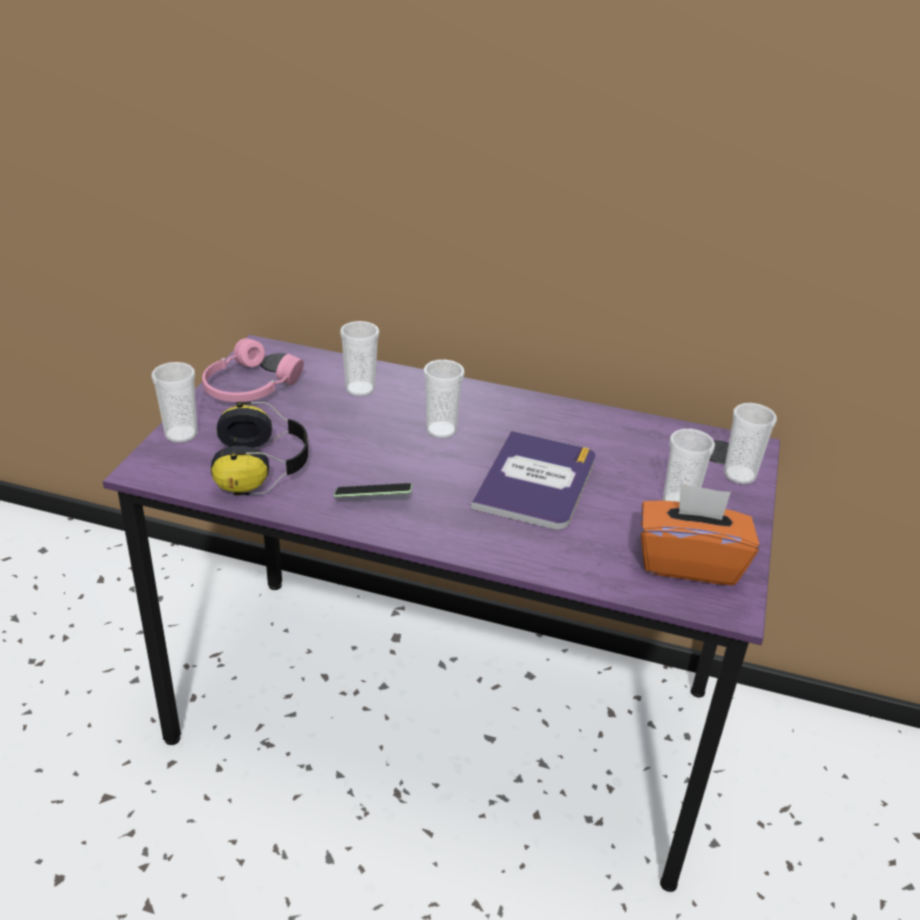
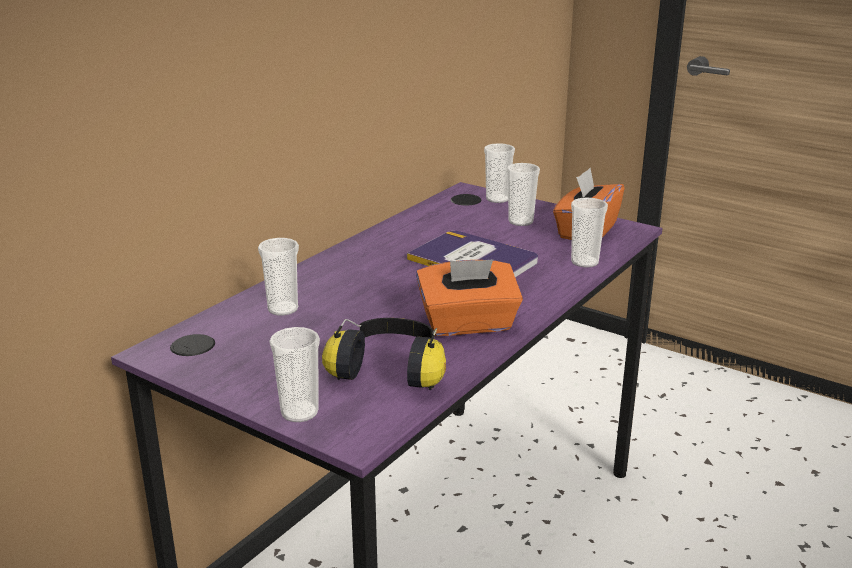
camera: 70 degrees left, 10 degrees down
pink headphones [202,338,304,402] -> none
phone [333,483,413,497] -> orange tissue box [416,259,523,336]
cup [423,360,465,438] -> cup moved to [571,198,608,268]

